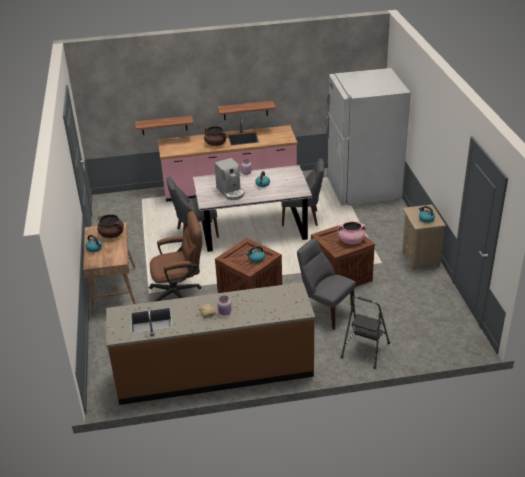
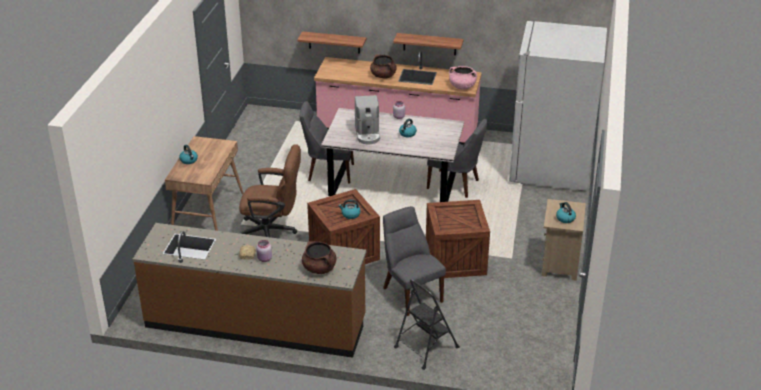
camera: 20 degrees right, 0 degrees up
brown cooking pot [97,214,124,238] -> brown cooking pot moved to [302,241,336,274]
pink cooking pot [337,221,366,245] -> pink cooking pot moved to [449,66,477,89]

